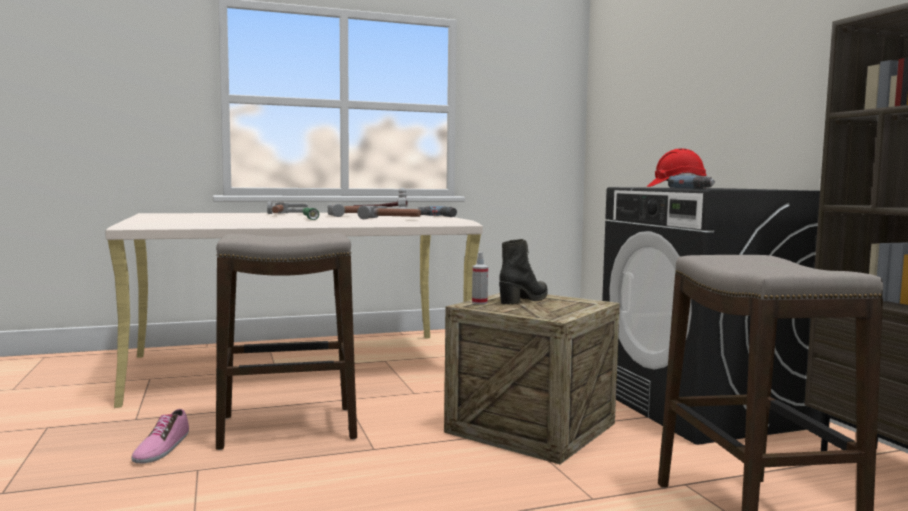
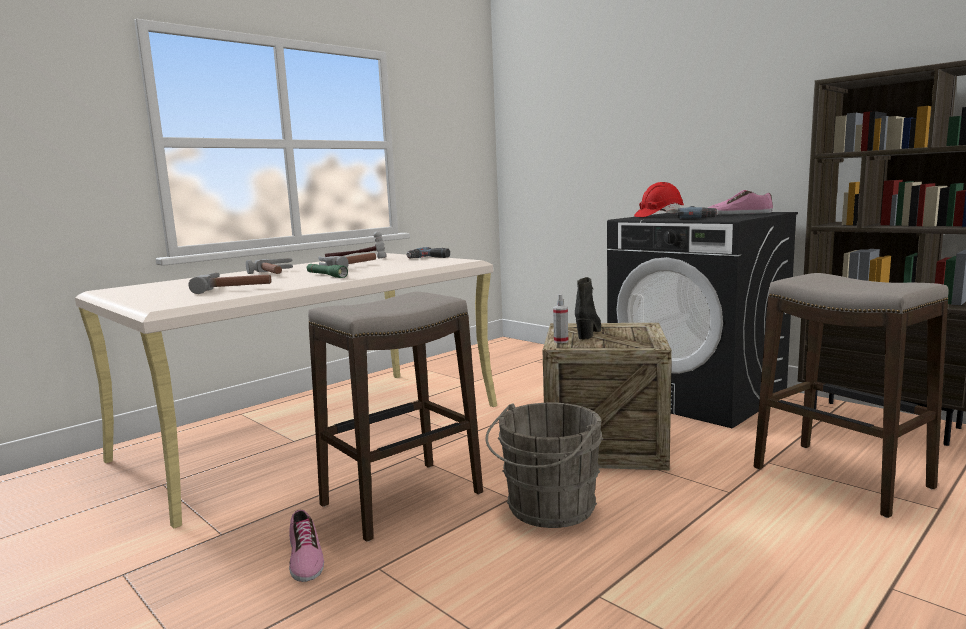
camera: 25 degrees left, 5 degrees up
hammer [357,205,421,219] -> hammer moved to [189,273,271,294]
none -> grey bucket [486,402,603,528]
none -> shoe [708,190,773,215]

